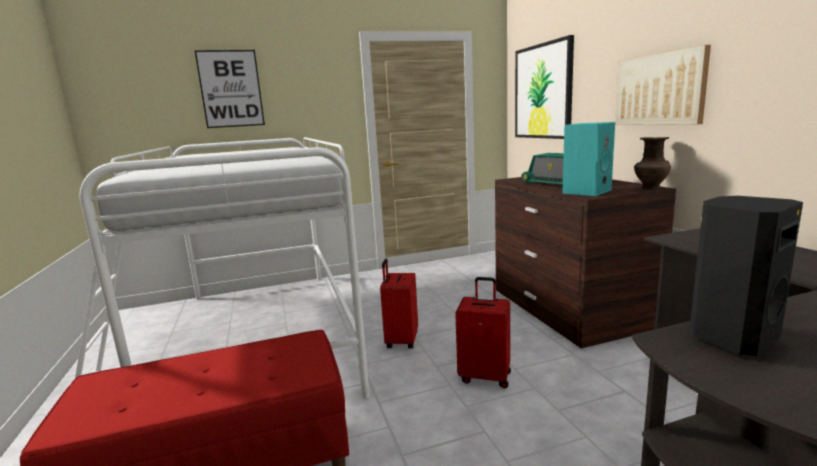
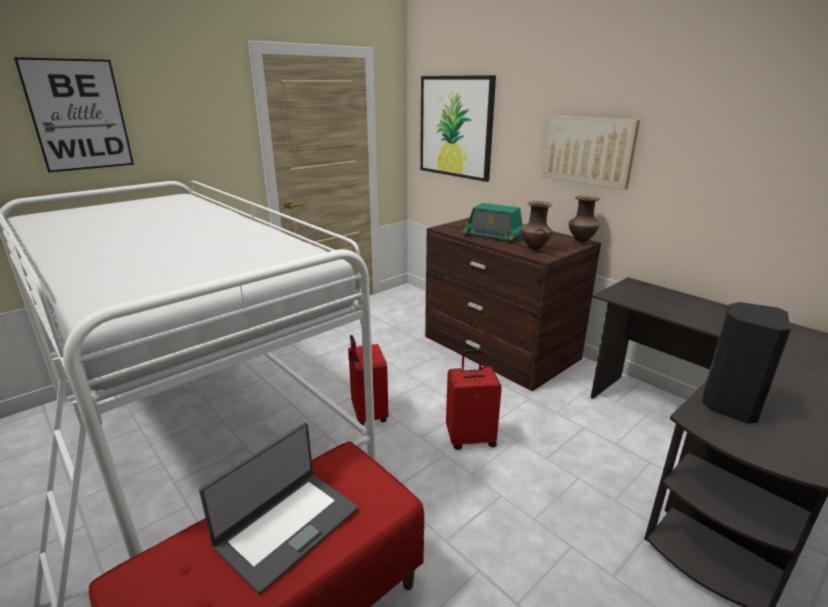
camera: 25 degrees left, 10 degrees up
turquoise speaker [562,122,615,196] -> brown vase [521,200,553,252]
none -> laptop [199,422,358,594]

